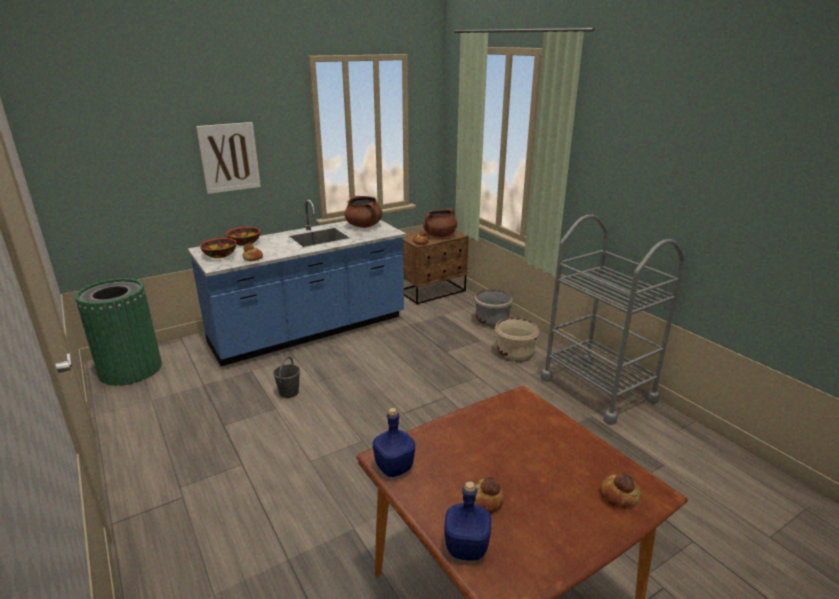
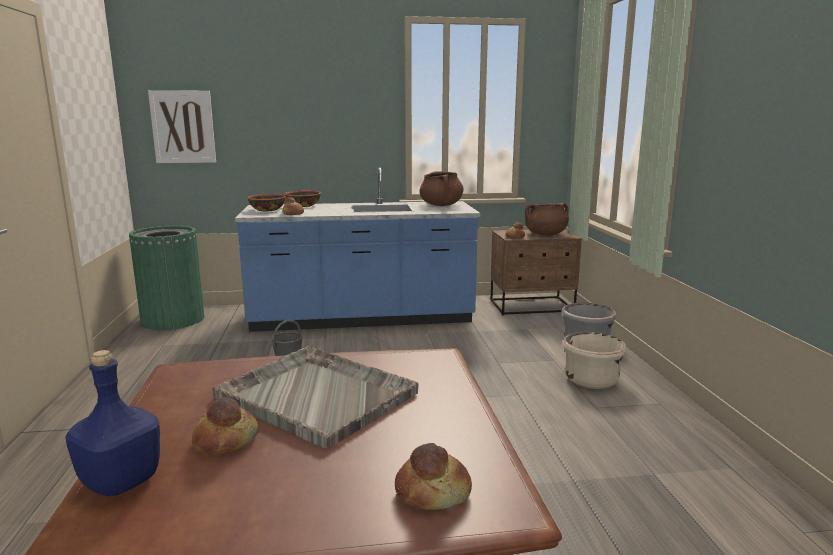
camera: 25 degrees right, 10 degrees down
picture [196,122,261,194] -> picture moved to [148,90,216,163]
blue bottle [373,408,415,477] -> none
grey cart [540,215,686,425] -> none
none -> grey tray [212,346,419,449]

